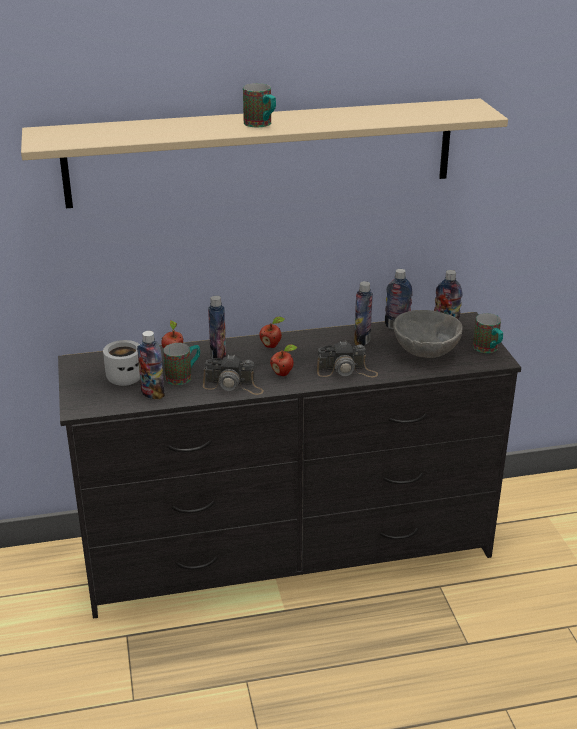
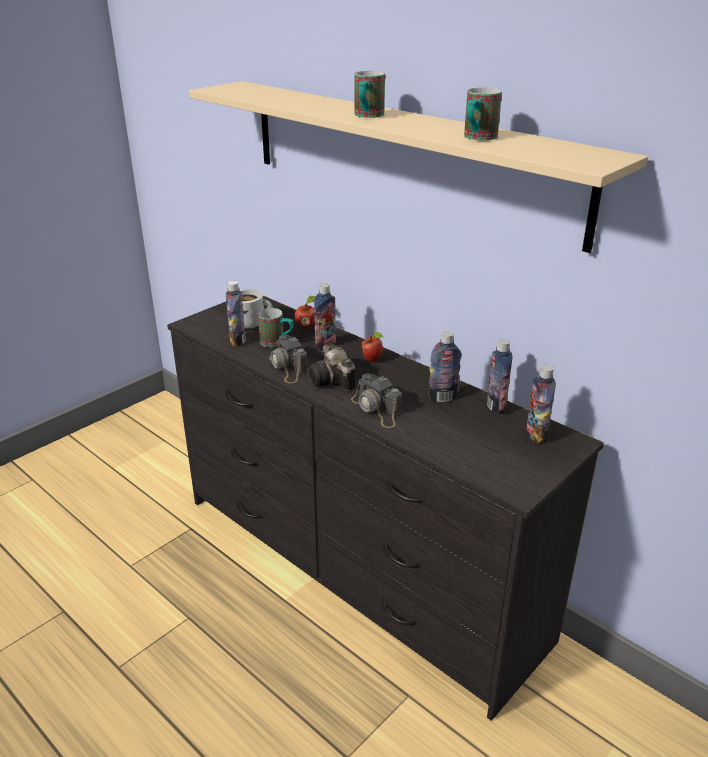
camera: 55 degrees right, 0 degrees up
apple [270,344,297,376] -> camera [309,343,356,391]
grey bowl [393,310,462,358] -> none
mug [473,313,503,353] -> mug moved to [464,88,502,140]

